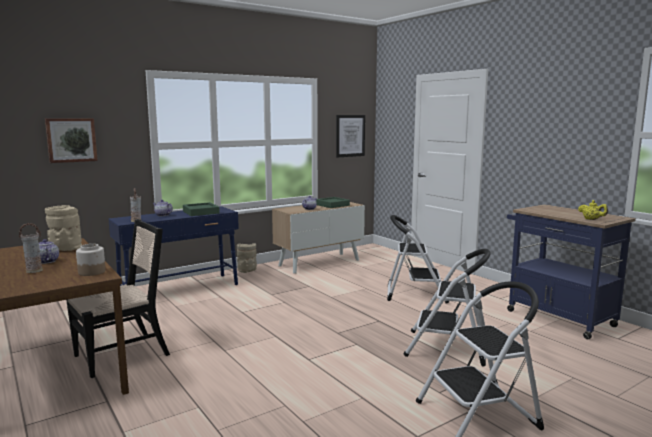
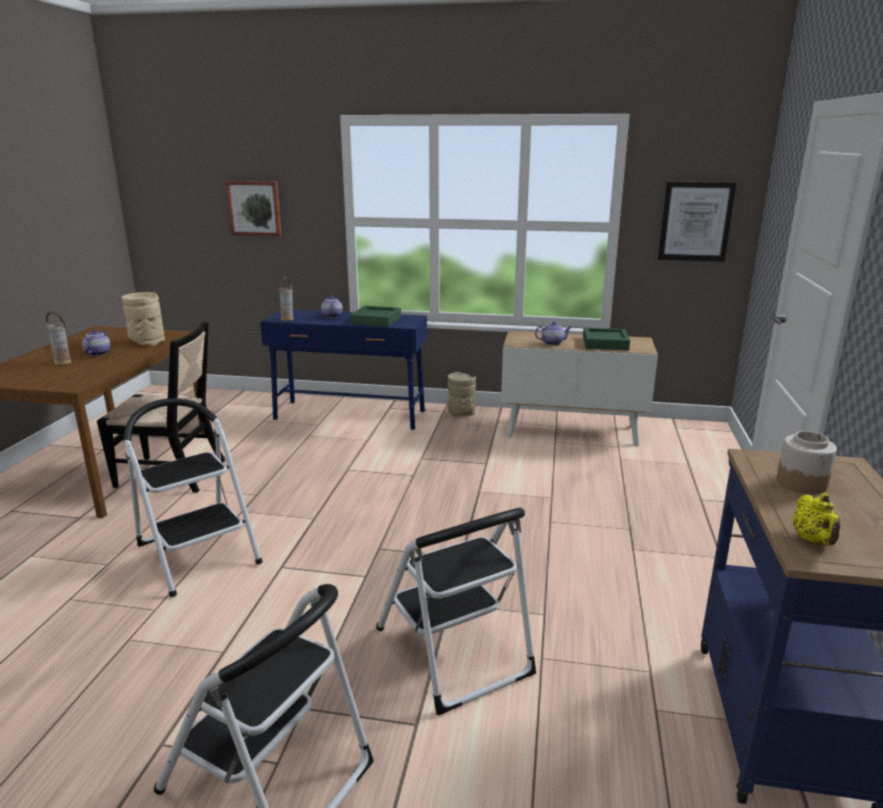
camera: 45 degrees right, 10 degrees up
jar [76,244,106,276] -> jar moved to [777,431,837,494]
step ladder [387,215,449,304] -> step ladder moved to [124,398,263,597]

